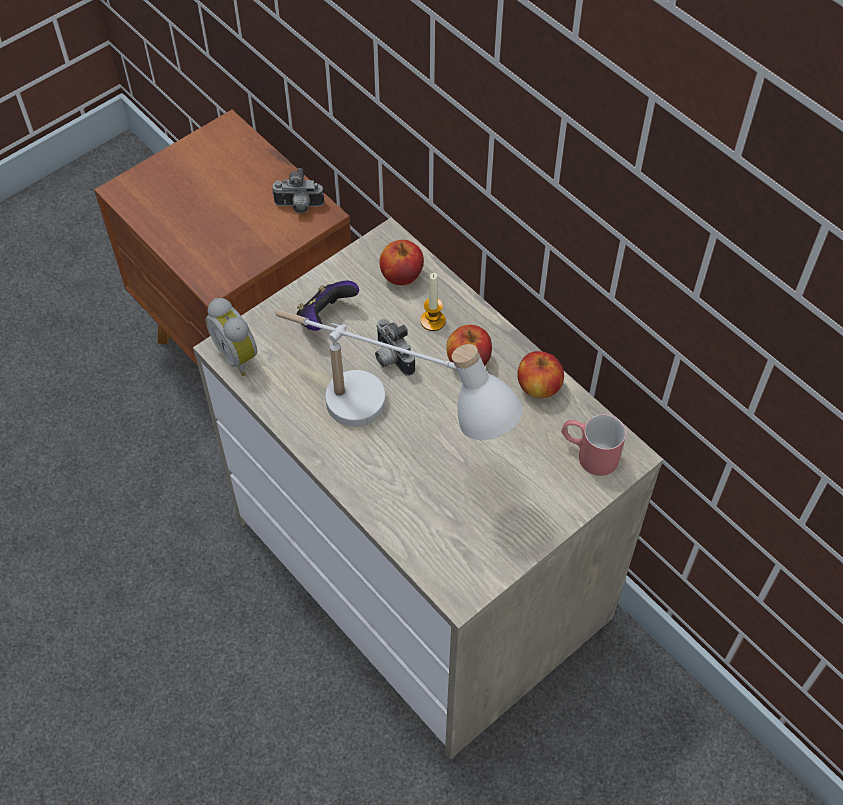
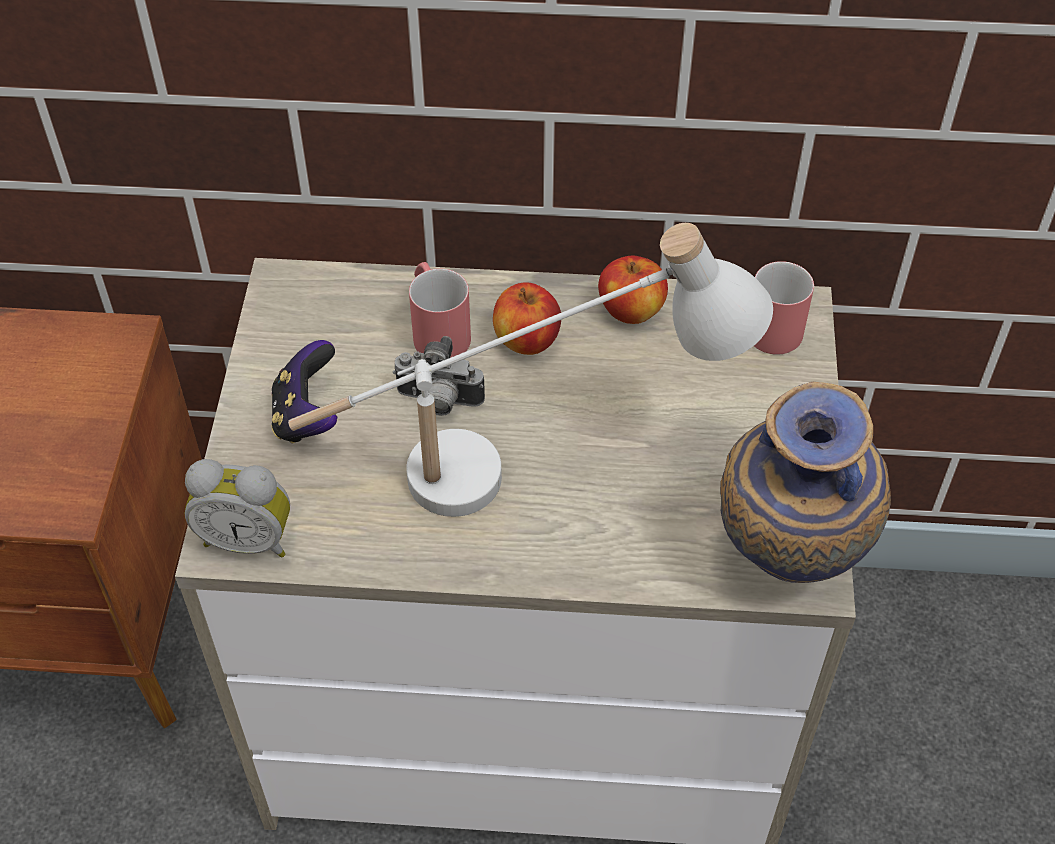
camera: 45 degrees left, 5 degrees down
camera [272,168,324,213] -> none
apple [379,240,424,285] -> none
candle [420,273,446,331] -> red mug [409,262,471,358]
none -> vase [720,382,891,583]

